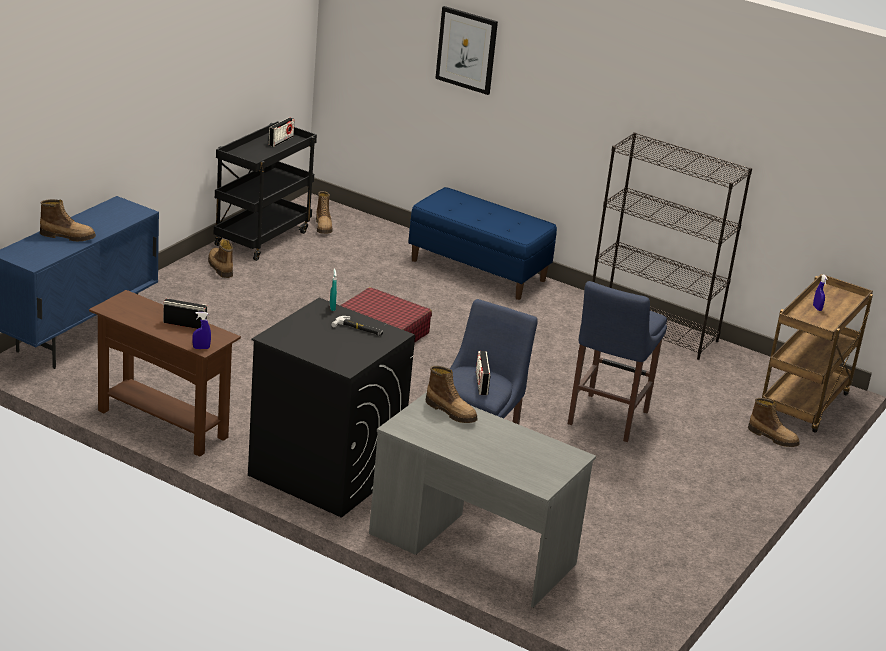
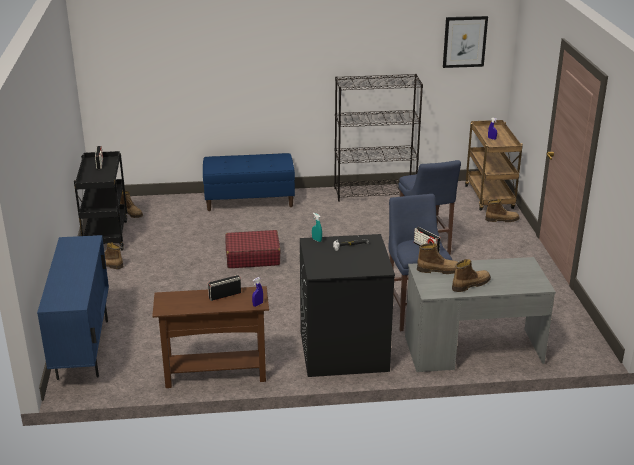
camera: 35 degrees left, 0 degrees up
boot [40,199,96,241] -> boot moved to [452,259,491,292]
picture [435,6,498,95] -> picture moved to [443,16,488,68]

